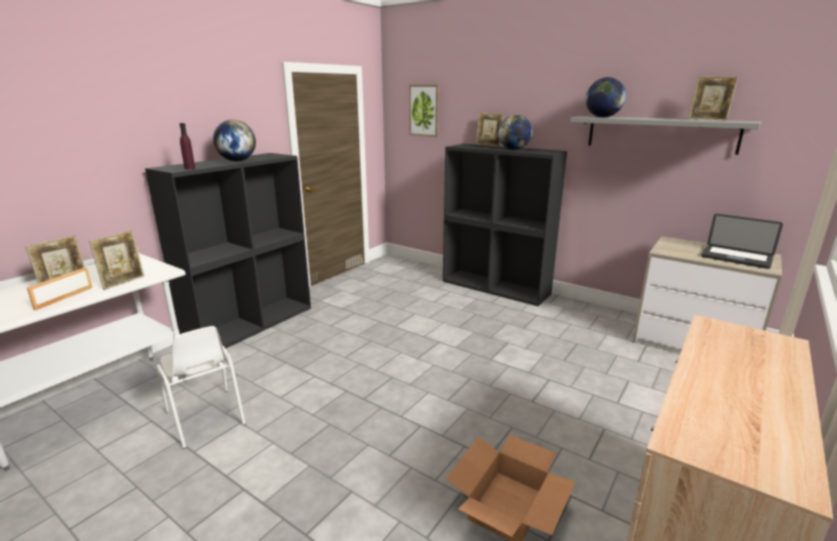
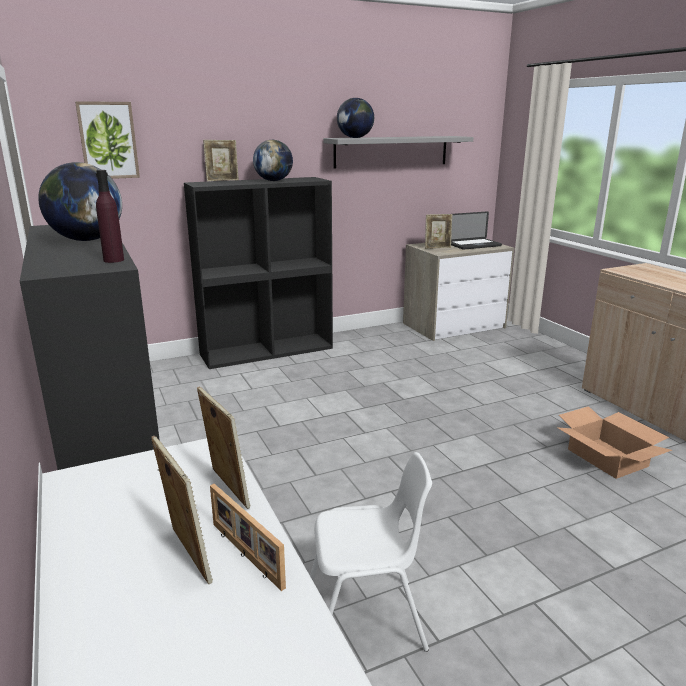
camera: 60 degrees left, 0 degrees up
picture frame [689,76,738,121] -> picture frame moved to [425,214,452,249]

